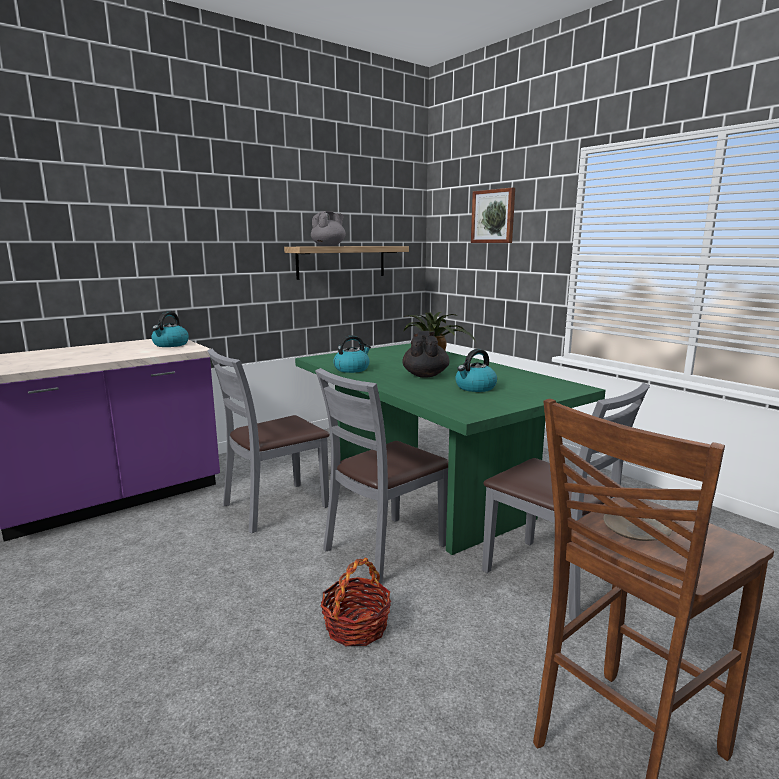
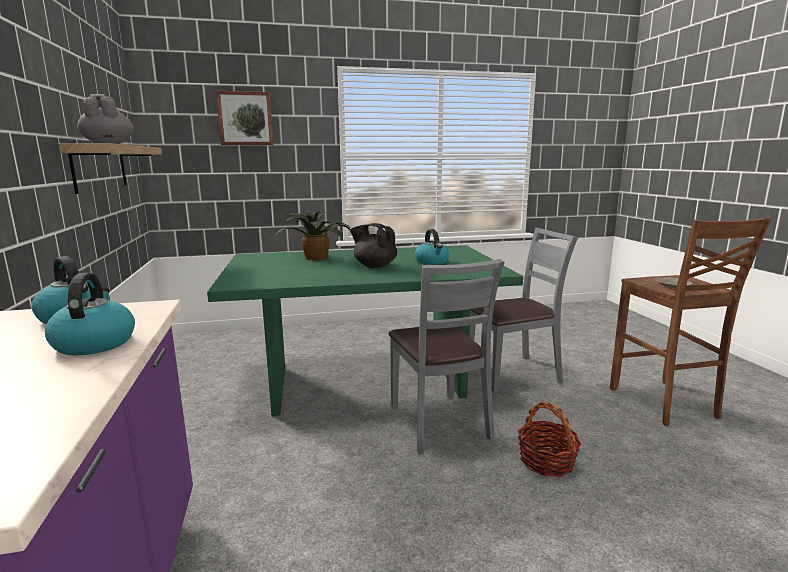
camera: 65 degrees left, 0 degrees up
grey chair [207,348,330,534] -> none
kettle [333,335,371,373] -> kettle moved to [45,273,135,356]

